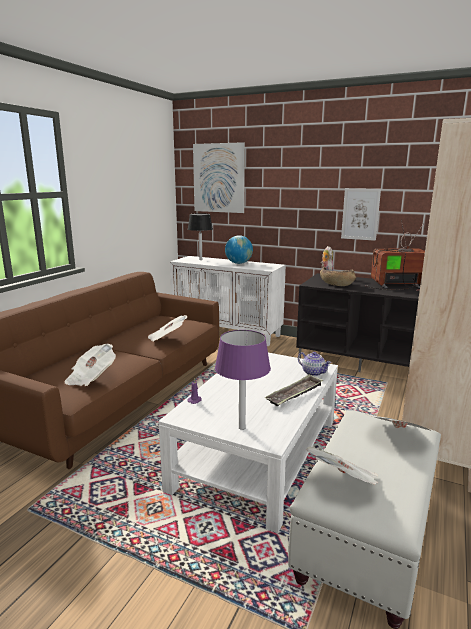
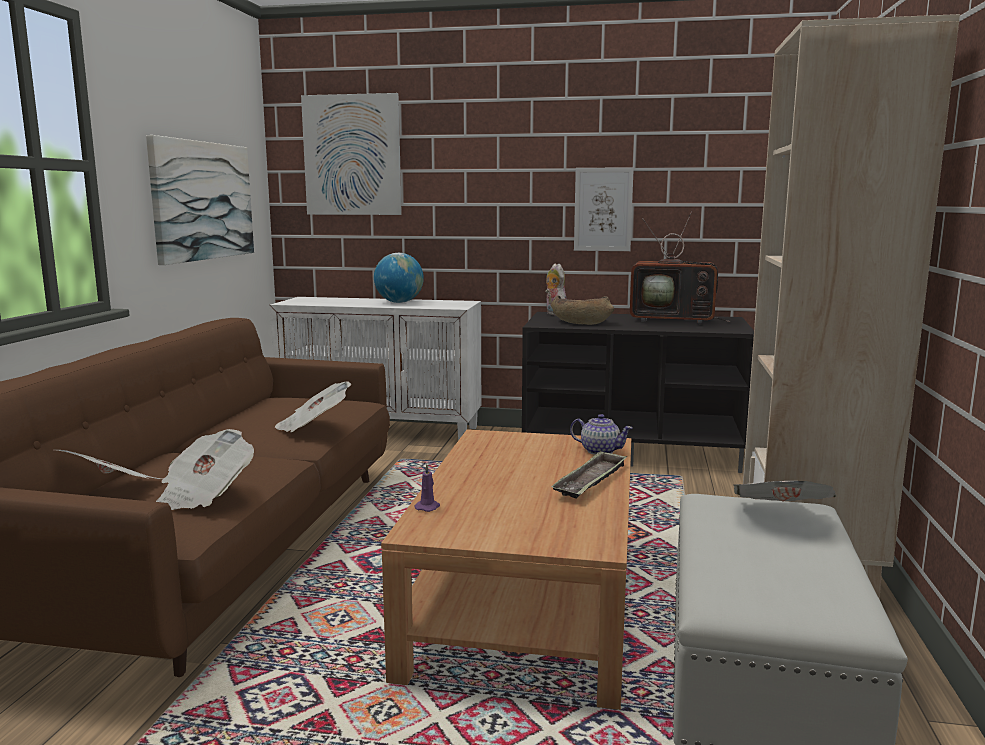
camera: 15 degrees left, 5 degrees down
white coffee table [158,353,338,533] -> brown coffee table [381,429,631,710]
black table lamp [188,213,213,260] -> none
purple table lamp [215,330,271,430] -> none
newspaper [306,447,378,485] -> newspaper moved to [58,450,161,479]
television [366,220,425,291] -> television turned 150 degrees counterclockwise [630,212,731,324]
none -> picture [146,135,254,265]

